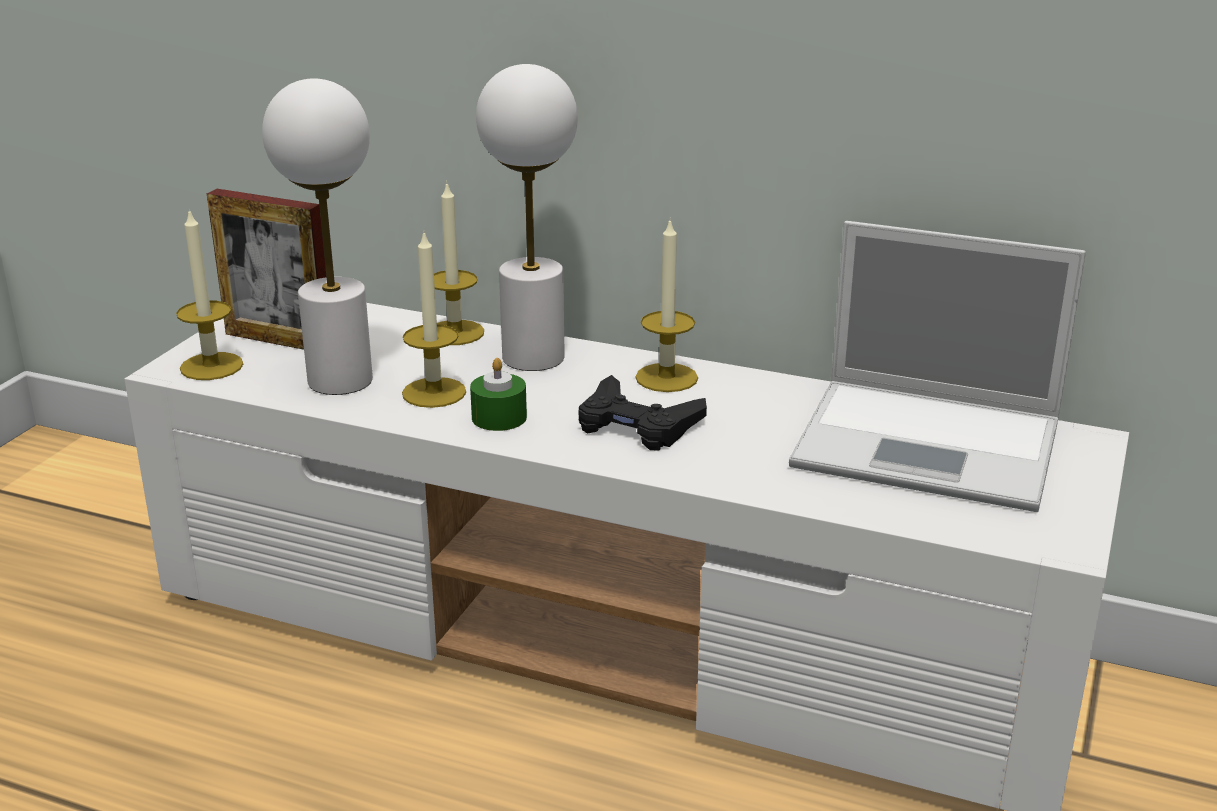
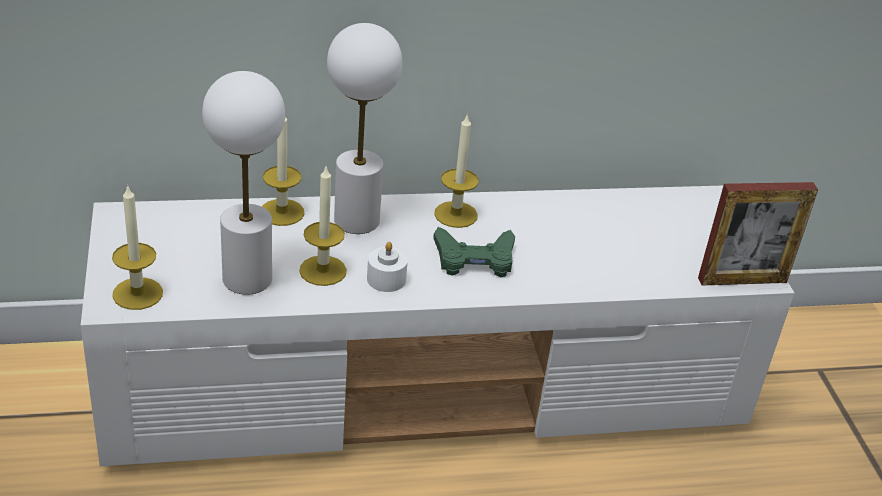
camera: 35 degrees left, 10 degrees up
picture frame [207,189,326,350] -> picture frame moved to [698,182,818,286]
green candle [470,358,527,431] -> white candle [367,242,408,292]
black game controller [579,375,707,451] -> green game controller [433,227,515,277]
laptop [789,221,1086,512] -> none

